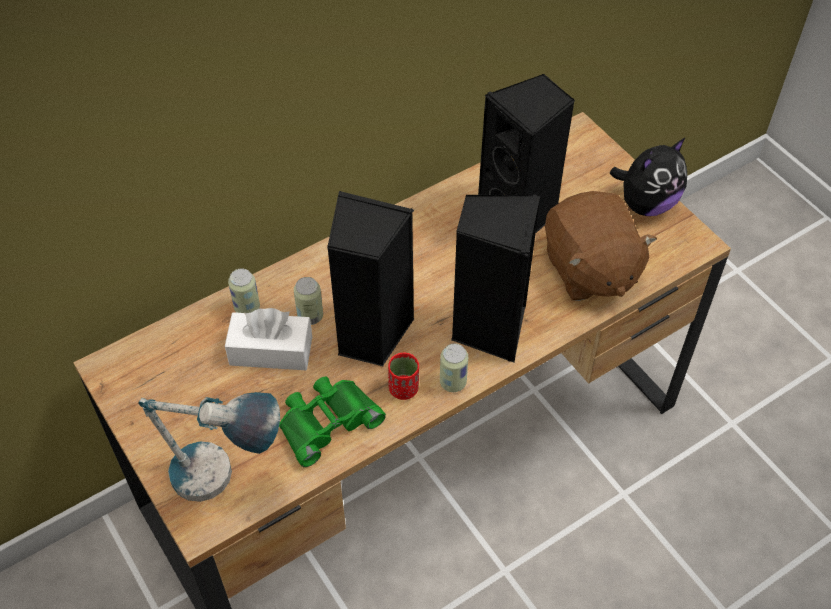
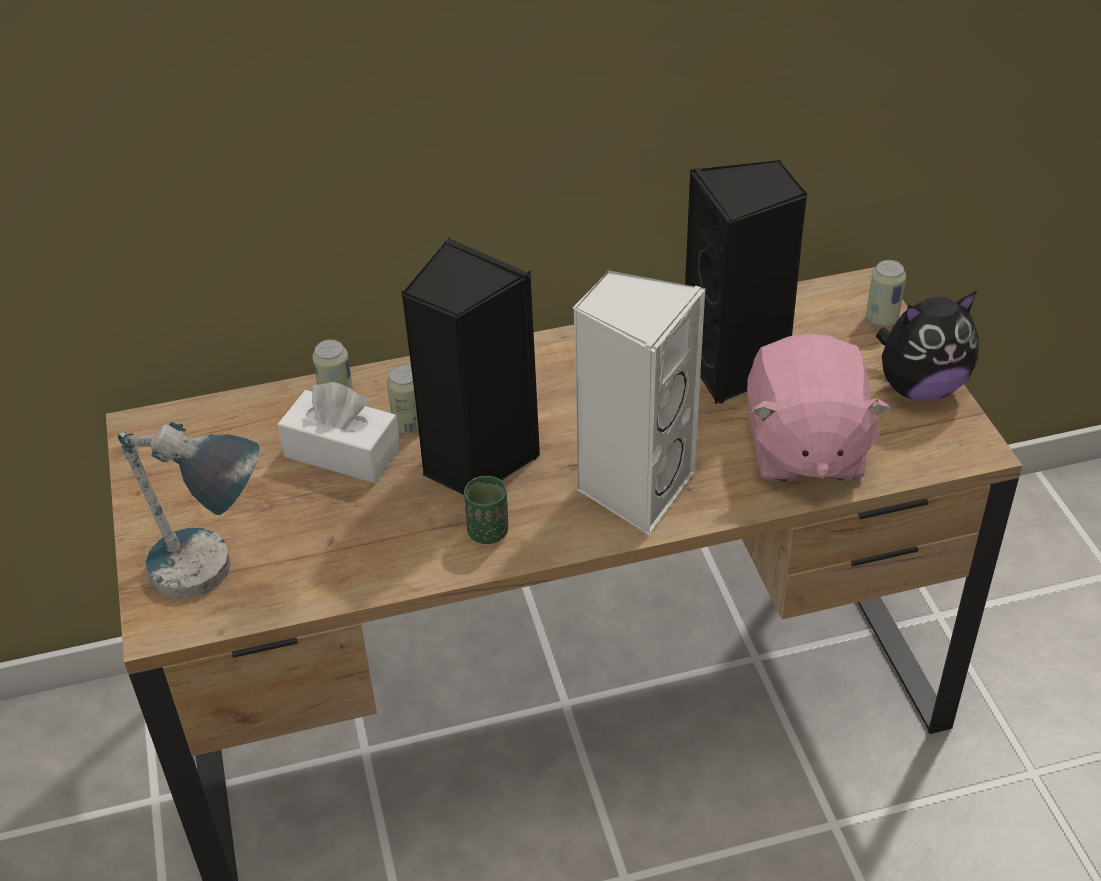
camera: 20 degrees right, 10 degrees down
green binoculars [279,377,386,467] -> none
red cup [388,352,419,400] -> green cup [464,476,508,544]
can [440,343,468,392] -> can moved to [866,260,906,326]
black speaker [451,194,541,363] -> white speaker [573,269,705,535]
brown plush toy [545,191,657,301] -> pink plush toy [747,334,891,482]

